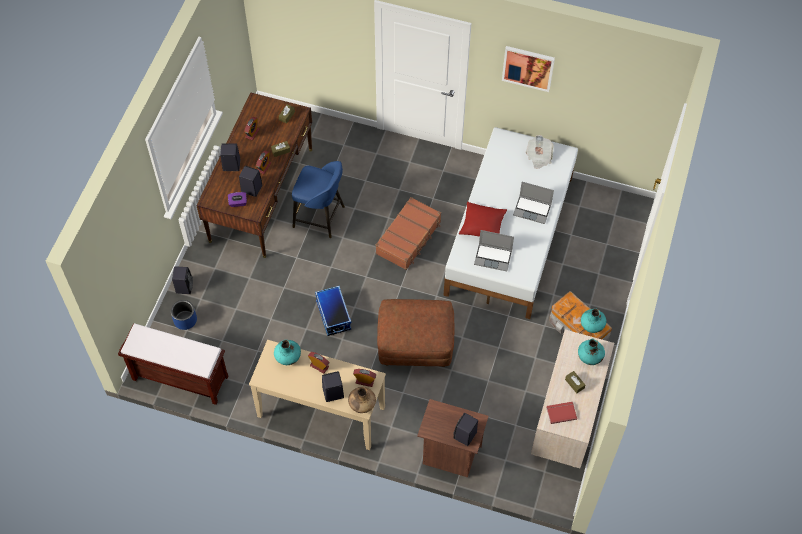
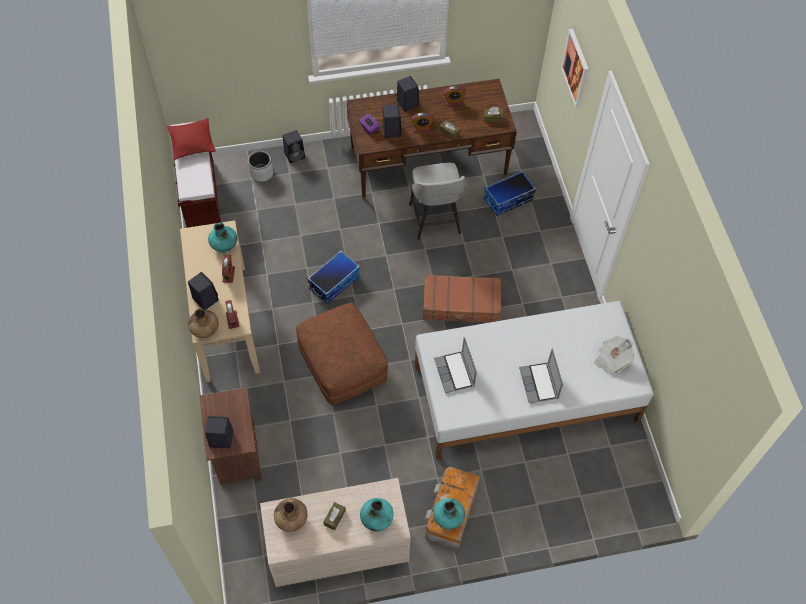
camera: 60 degrees right, 0 degrees up
blue planter [171,300,197,330] -> grey planter [248,150,274,182]
blue stool [292,161,345,238] -> grey stool [409,163,465,240]
red pillow [459,202,507,237] -> red pillow moved to [167,118,216,160]
picture [502,46,555,92] -> picture moved to [561,29,589,107]
red book [546,402,577,424] -> brown vase [274,498,308,532]
none -> storage box [484,171,536,216]

